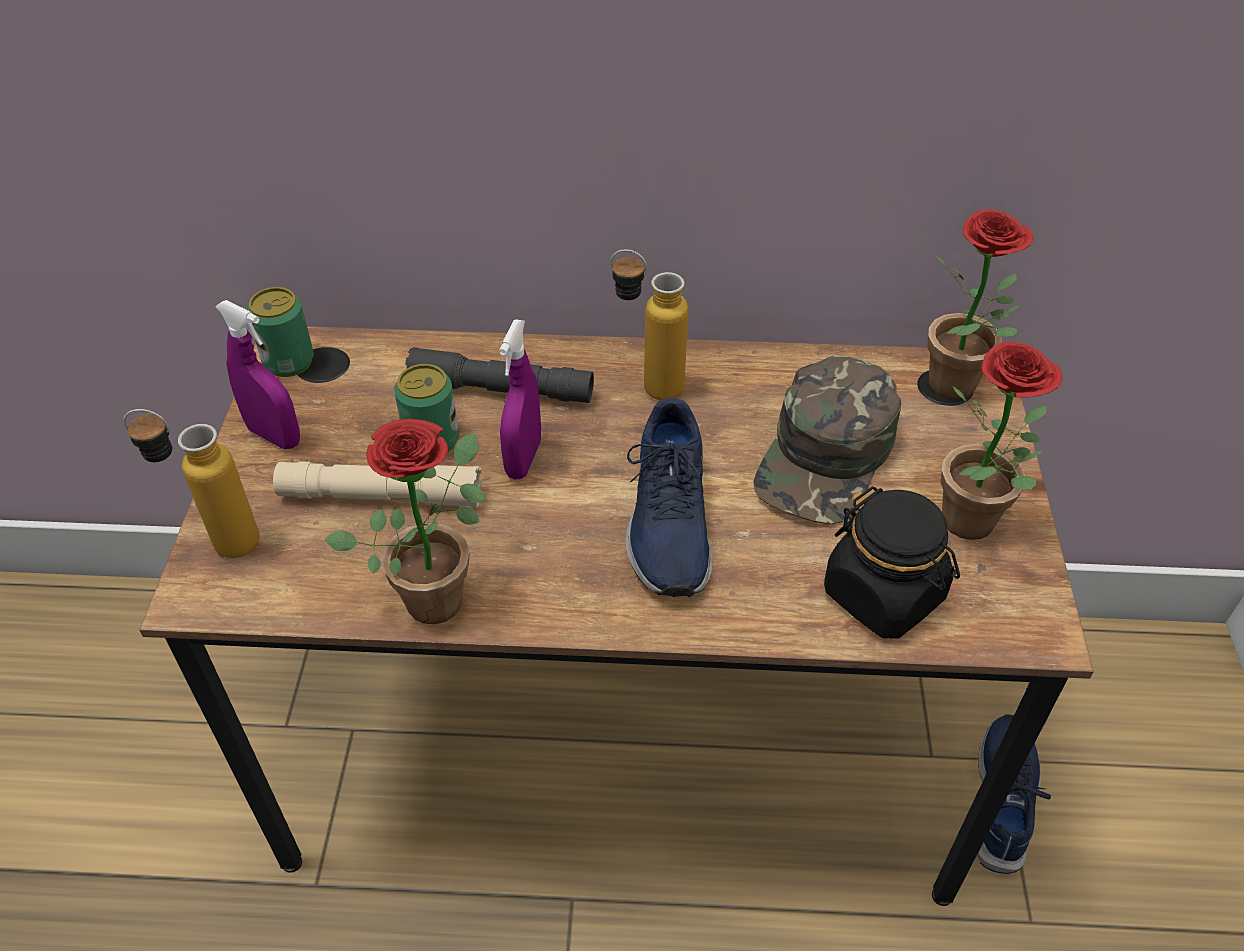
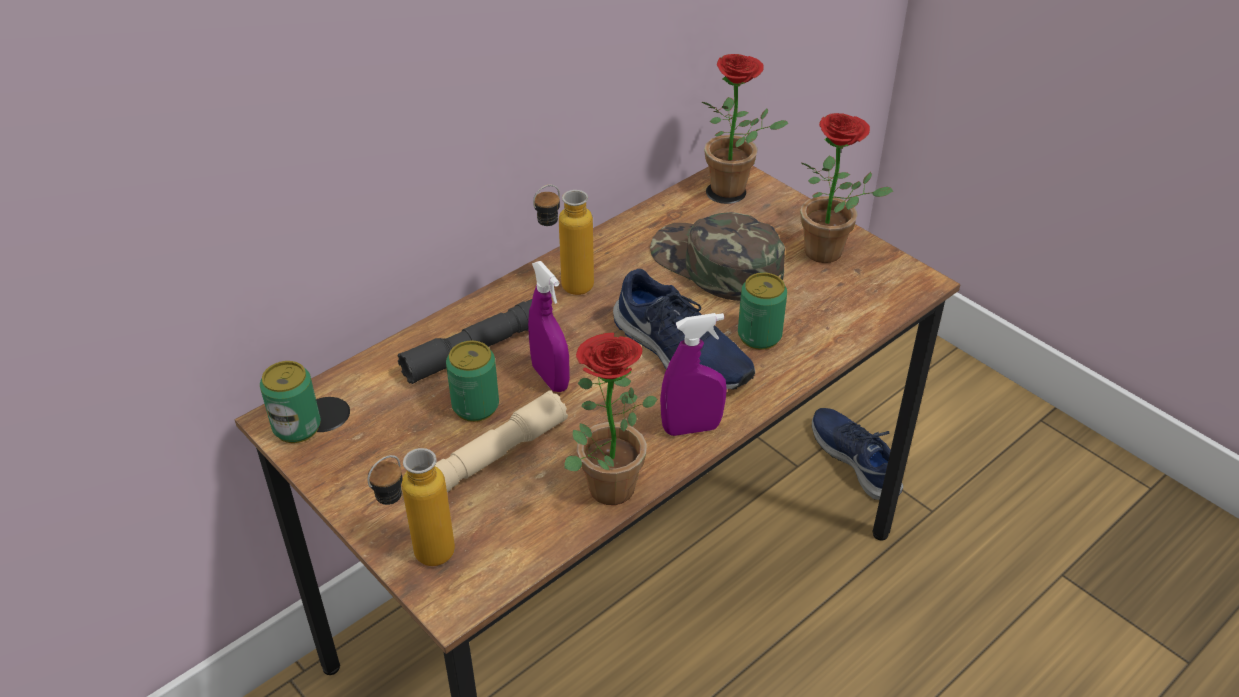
camera: 45 degrees left, 5 degrees down
purple spray bottle [215,300,300,449] -> purple spray bottle moved to [660,313,727,436]
green cap [753,356,902,525] -> green cap turned 150 degrees clockwise [650,212,785,301]
black jar [824,486,960,639] -> none
none -> can [738,272,787,350]

